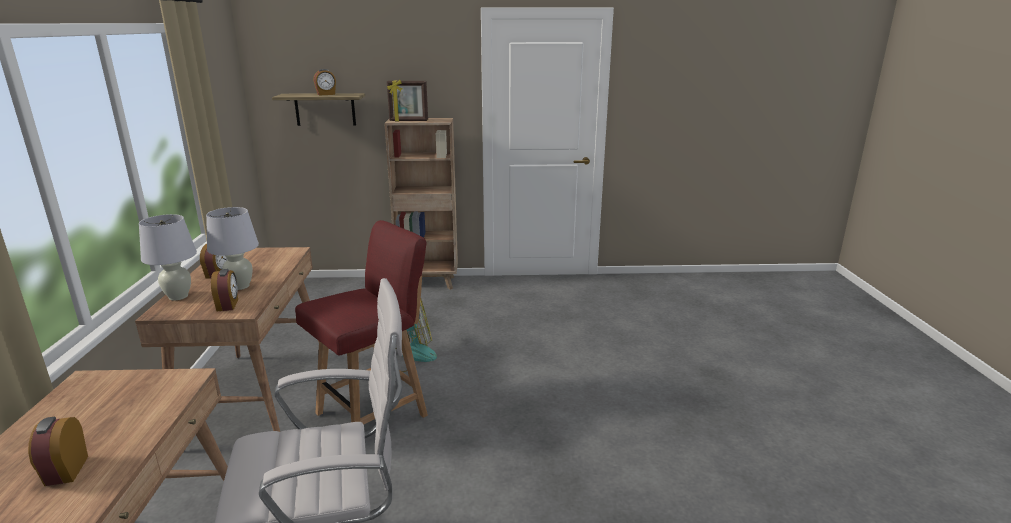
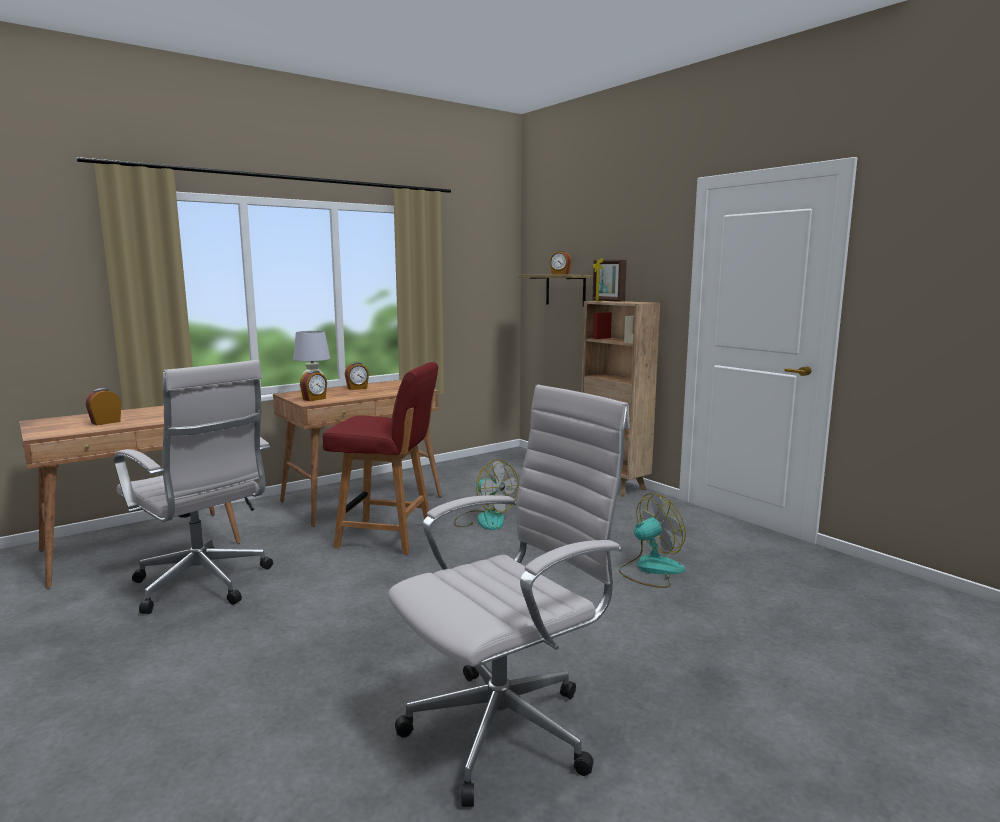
camera: 55 degrees right, 10 degrees down
white table lamp [206,207,259,290] -> none
none -> white office chair [388,385,630,807]
none -> fan [619,493,686,588]

